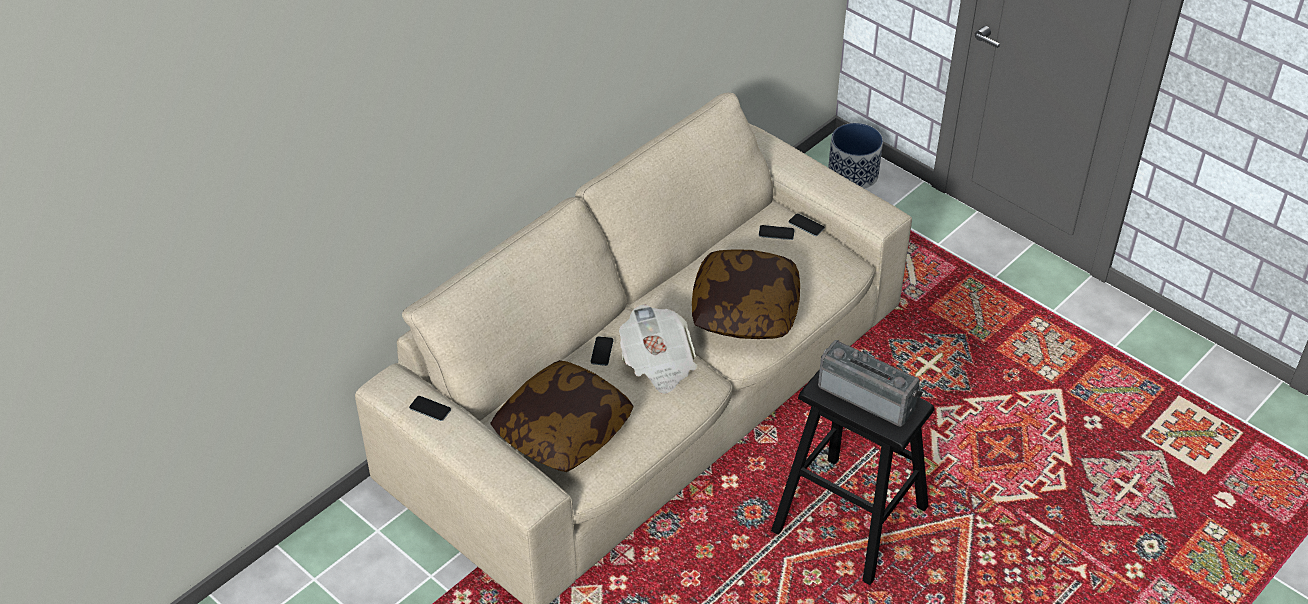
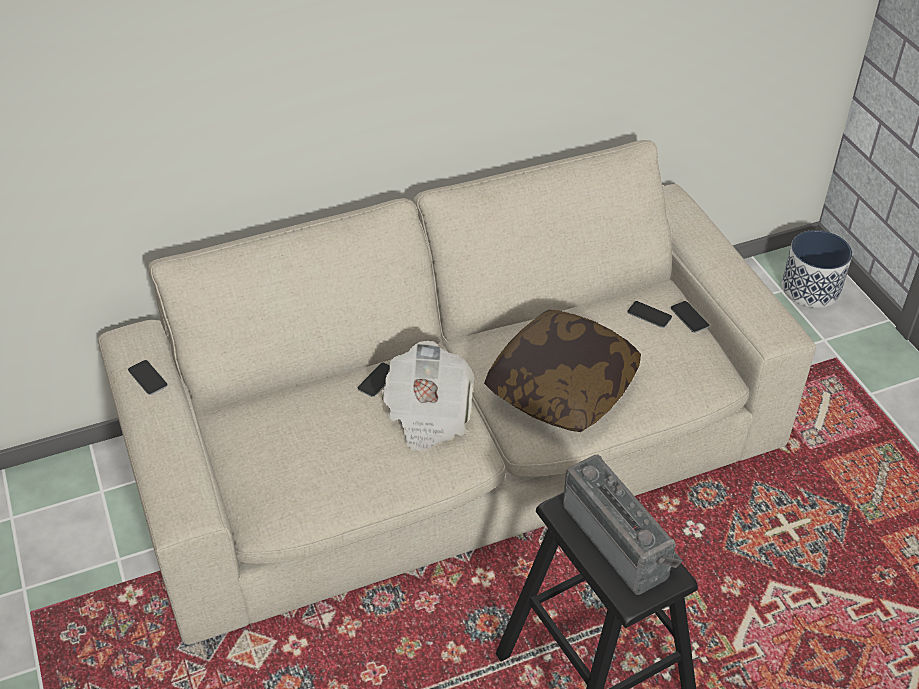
camera: 25 degrees right, 0 degrees up
pillow [490,360,634,472] -> none

